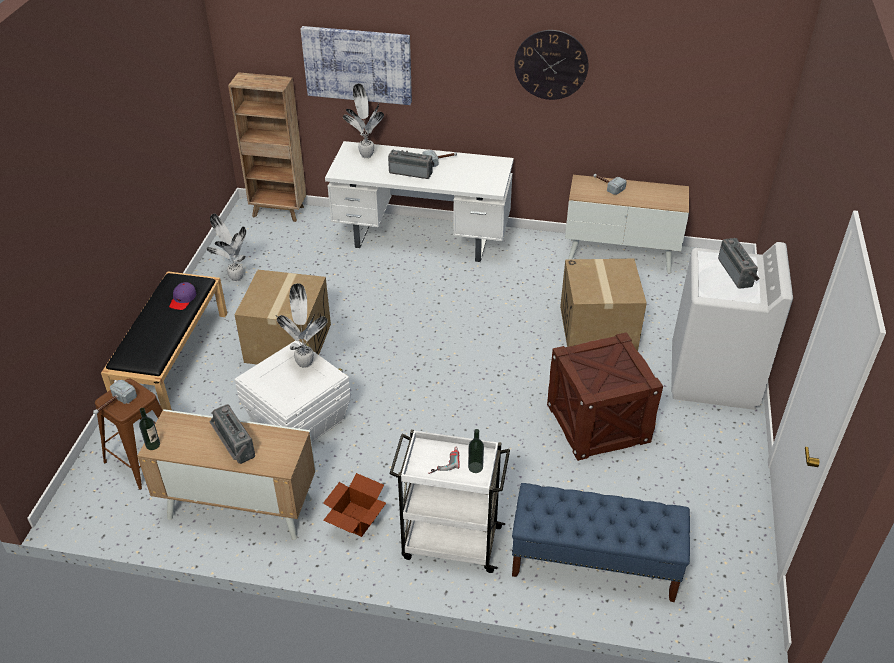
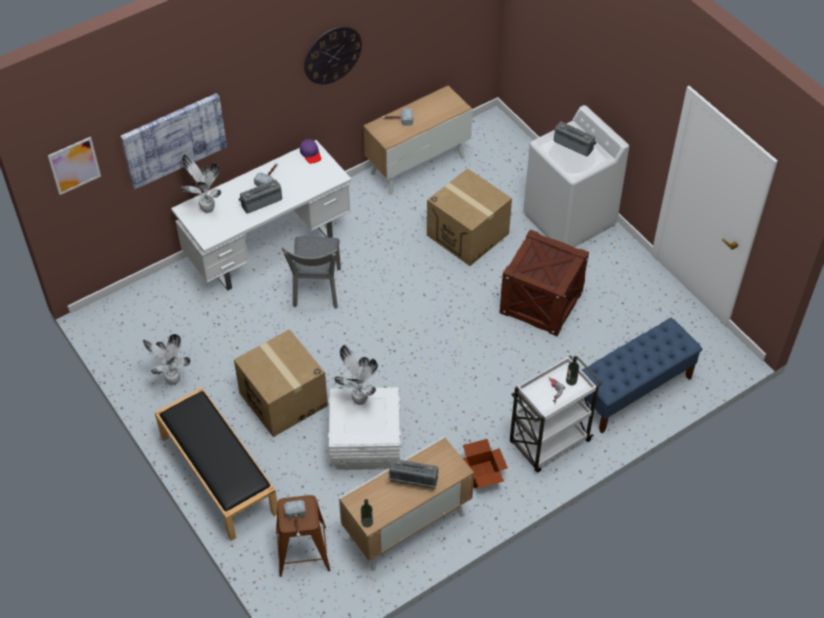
camera: 45 degrees left, 10 degrees up
purple cap [169,282,197,310] -> purple cap moved to [300,139,321,164]
brown bookcase [228,72,306,222] -> none
none -> picture [48,137,101,195]
none -> grey chair [282,237,341,309]

